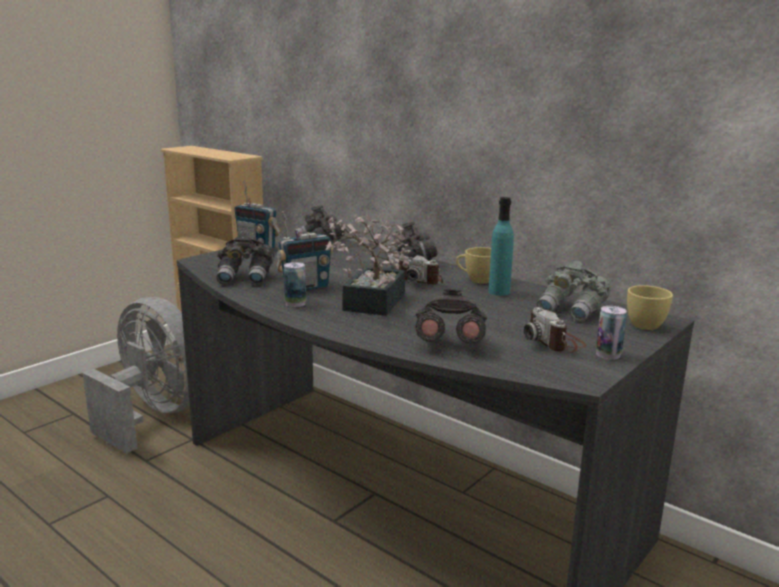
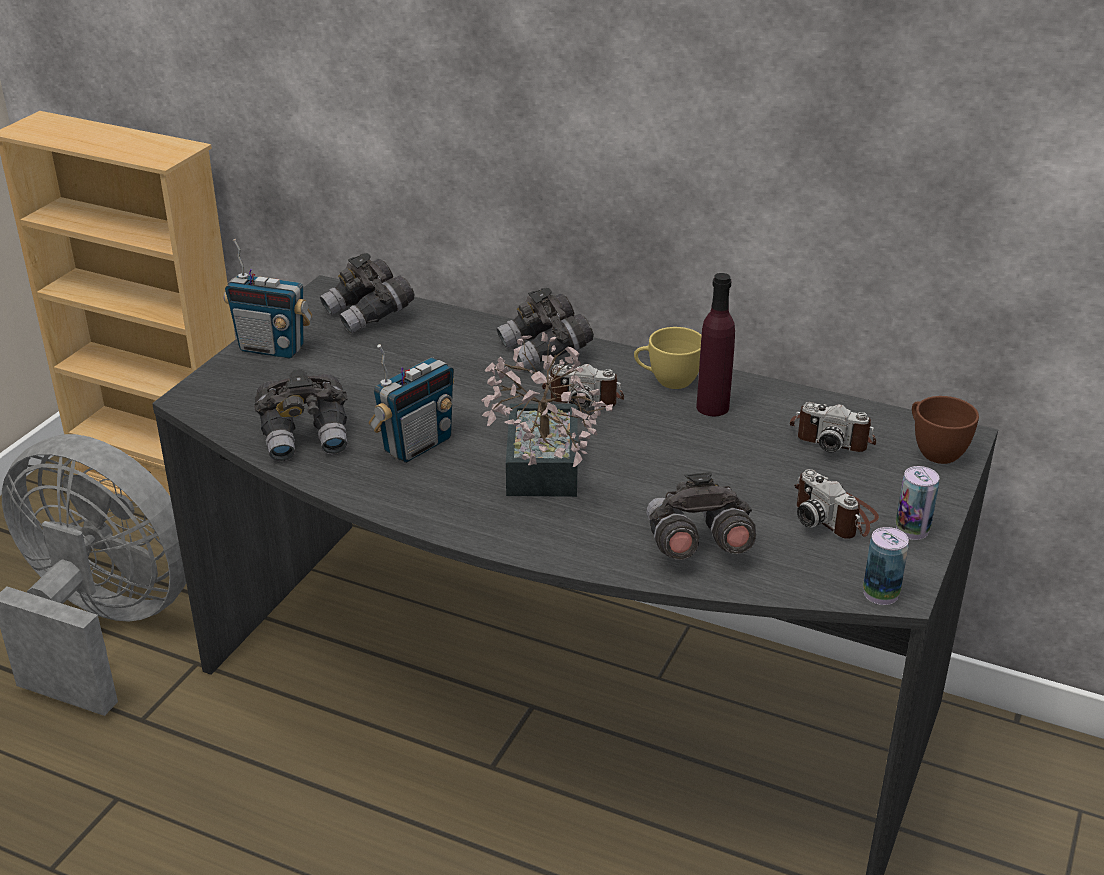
camera: 15 degrees left, 15 degrees up
can [284,262,306,307] -> can moved to [863,527,909,605]
turquoise bottle [488,197,514,296] -> purple bottle [696,273,735,416]
grey binoculars [537,261,611,322] -> camera [790,402,876,453]
yellow cup [627,285,673,330] -> brown cup [912,396,979,464]

